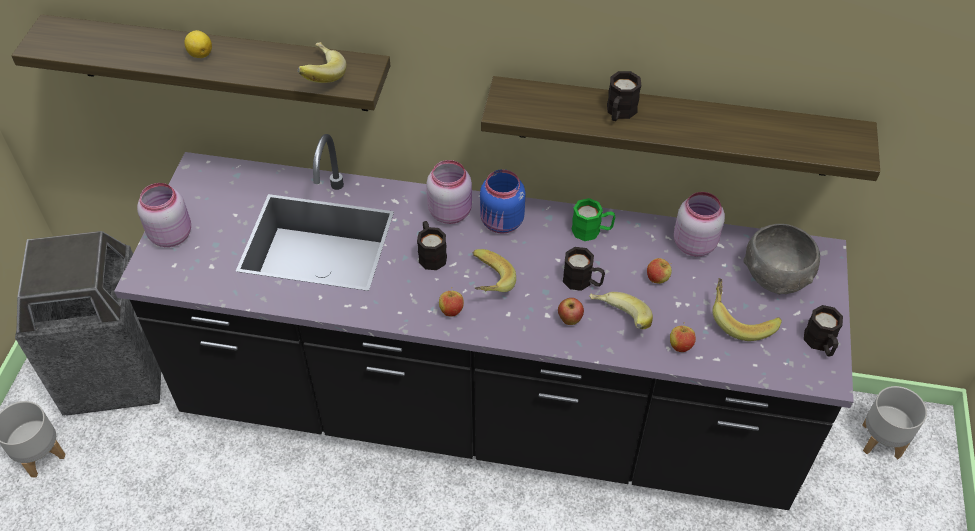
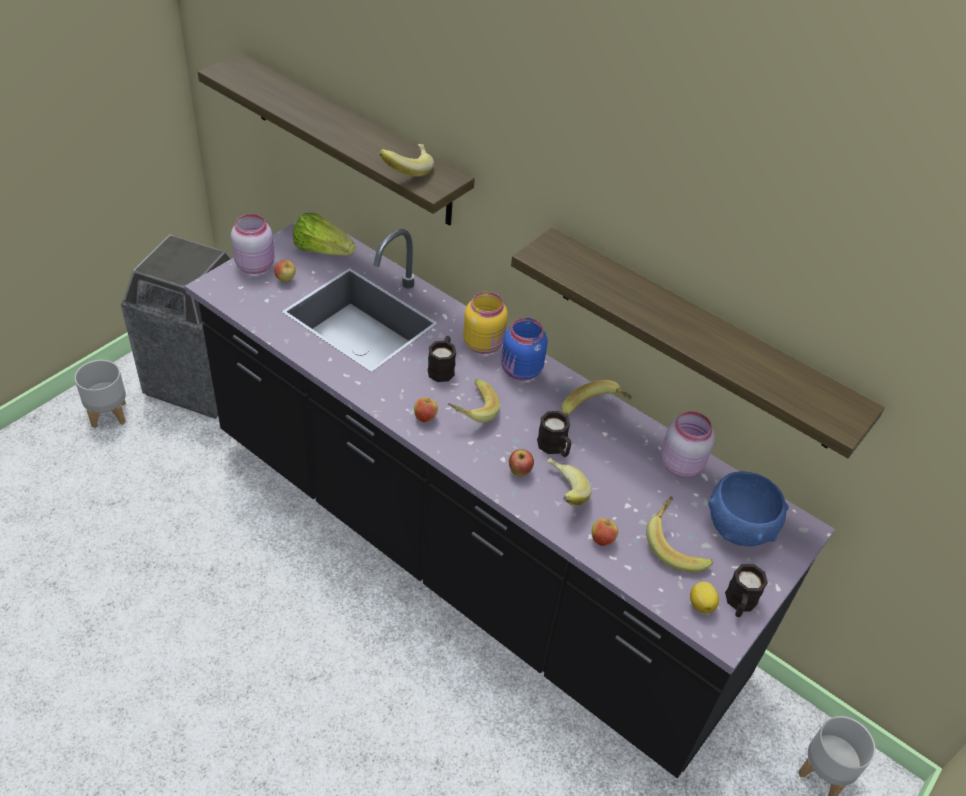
camera: 25 degrees right, 5 degrees down
lemon [184,30,212,58] -> lemon moved to [690,582,719,614]
pink jar [426,160,472,224] -> yellow jar [463,292,508,354]
green mug [571,198,616,241] -> banana [561,380,633,416]
black mug [607,71,641,121] -> none
apple [647,258,672,284] -> apple moved to [274,260,296,282]
grey bowl [743,224,820,295] -> blue bowl [708,471,789,546]
none -> lettuce [293,213,355,256]

